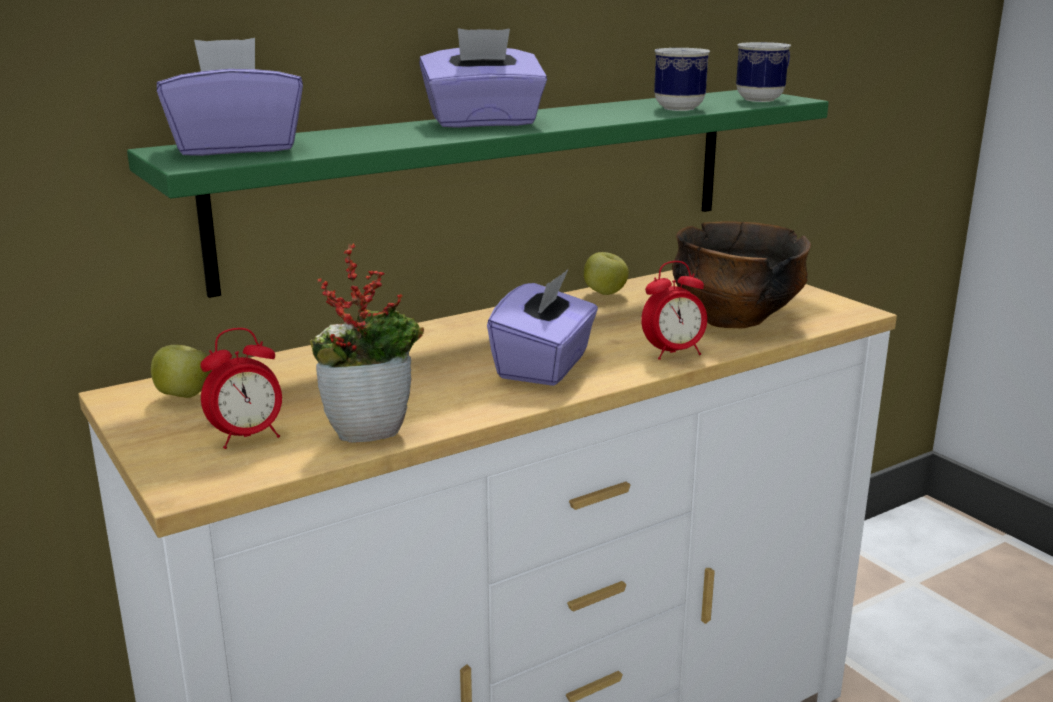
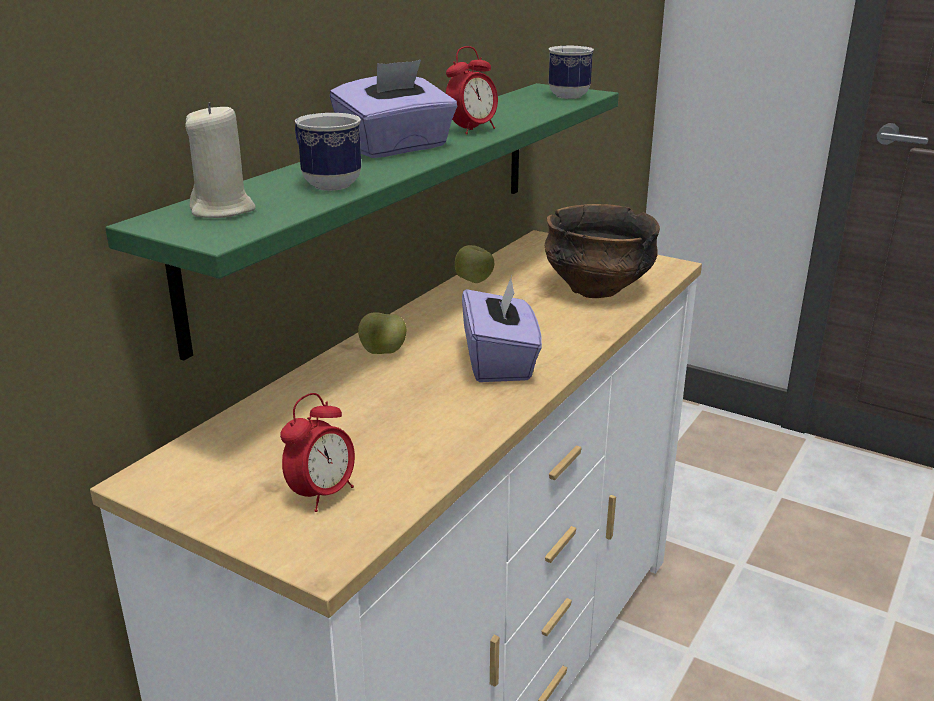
camera: 25 degrees left, 5 degrees up
apple [151,345,212,398] -> apple moved to [358,312,406,354]
purple tissue box [157,38,303,156] -> beige candle [185,102,256,218]
potted plant [310,244,424,443] -> none
alarm clock [641,261,707,360] -> alarm clock moved to [446,46,498,134]
mug [654,48,710,111] -> mug moved to [295,113,361,191]

